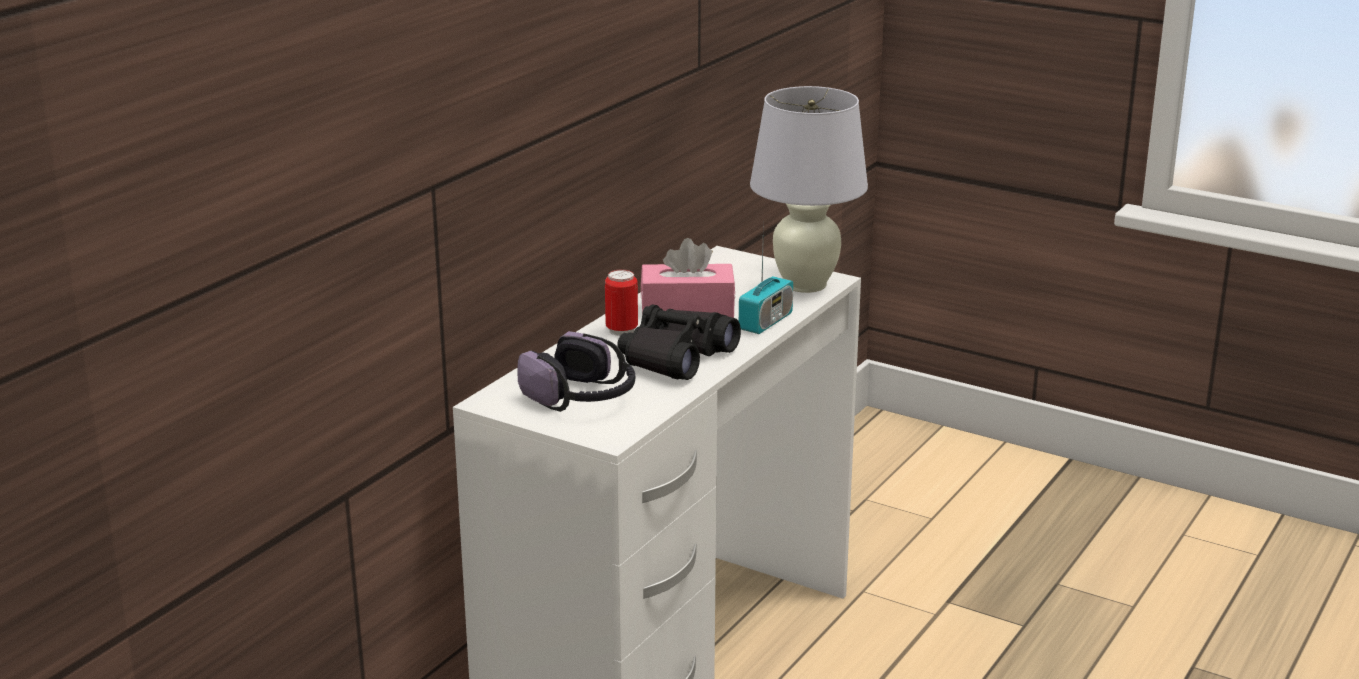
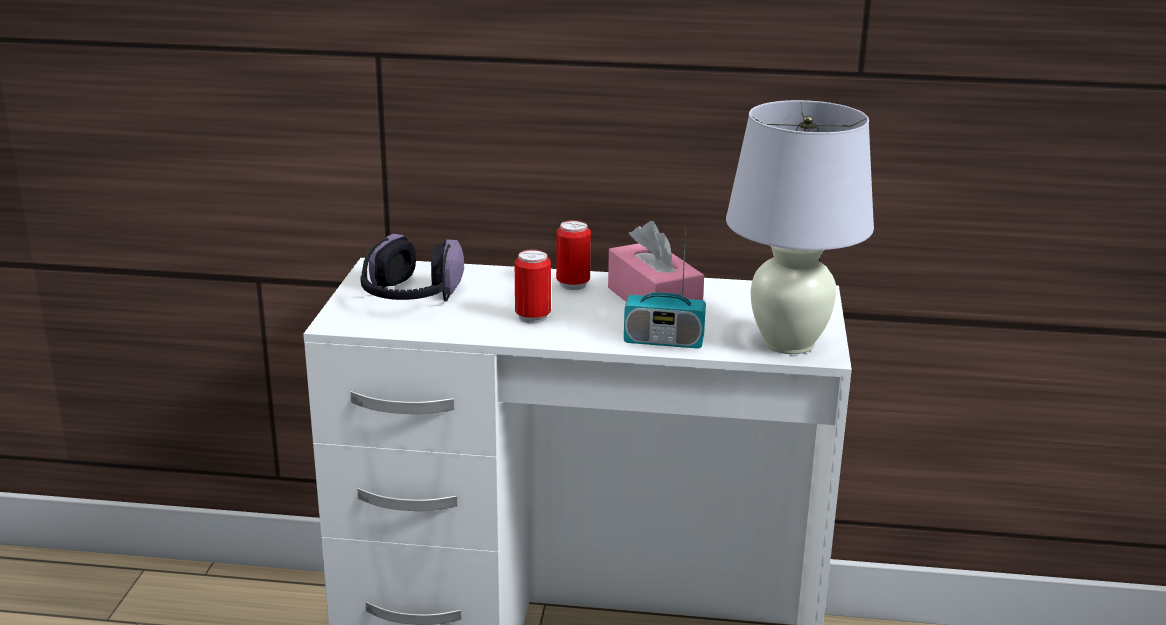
camera: 65 degrees right, 0 degrees up
black binoculars [617,304,741,380] -> can [515,249,551,323]

